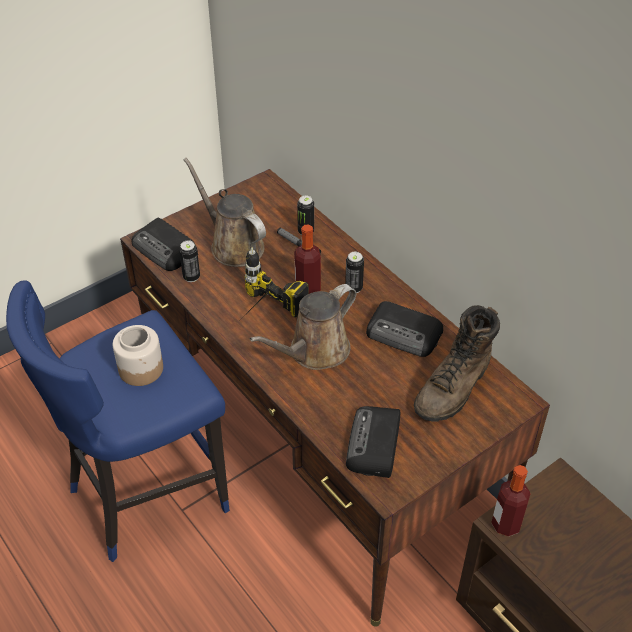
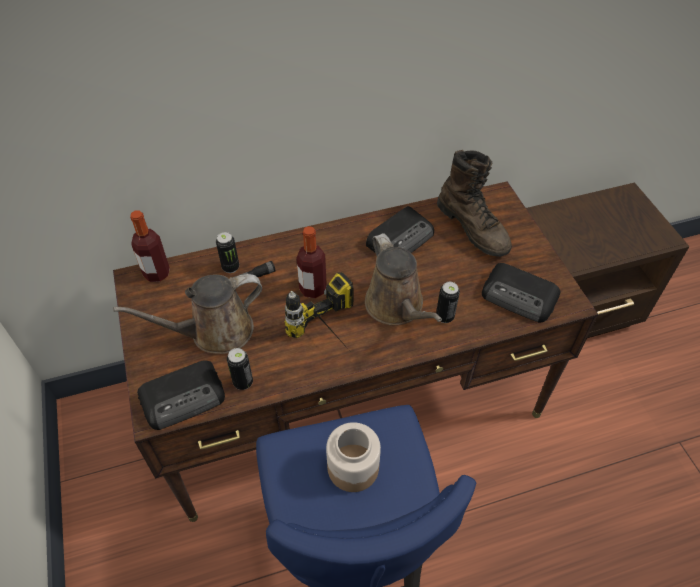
camera: 70 degrees left, 5 degrees up
can [345,252,364,293] -> can moved to [436,282,460,323]
bottle [491,465,530,537] -> bottle moved to [130,210,170,282]

